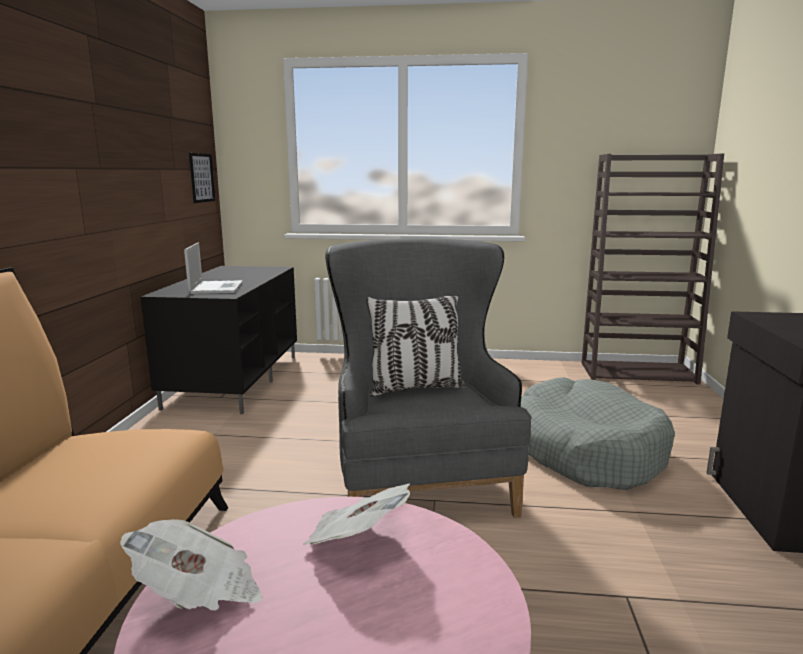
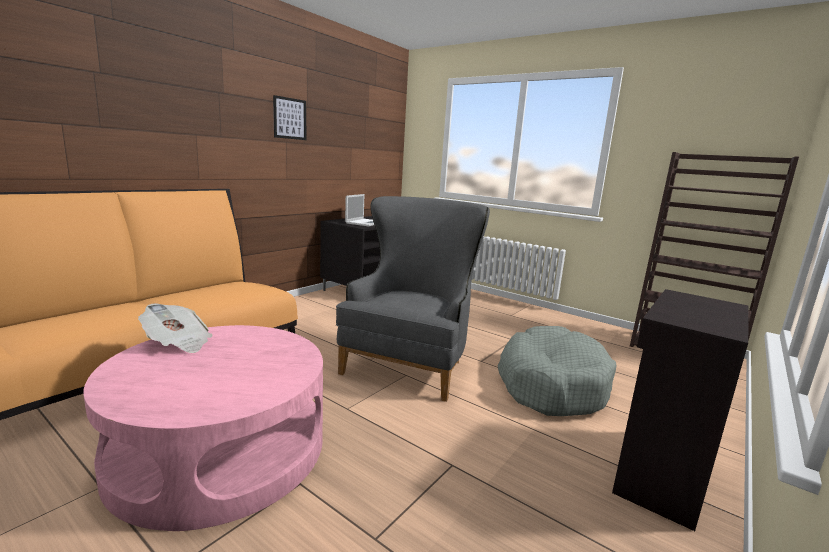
camera: 30 degrees right, 0 degrees up
picture [189,153,215,203] -> picture moved to [273,95,306,140]
newspaper [303,484,410,545] -> none
pillow [366,294,466,396] -> none

